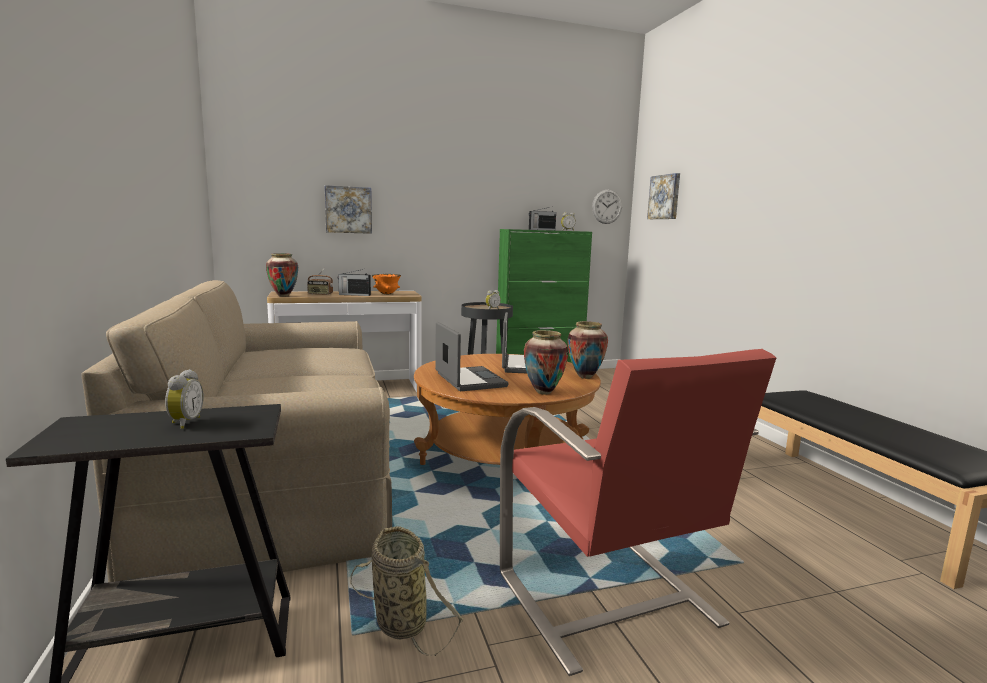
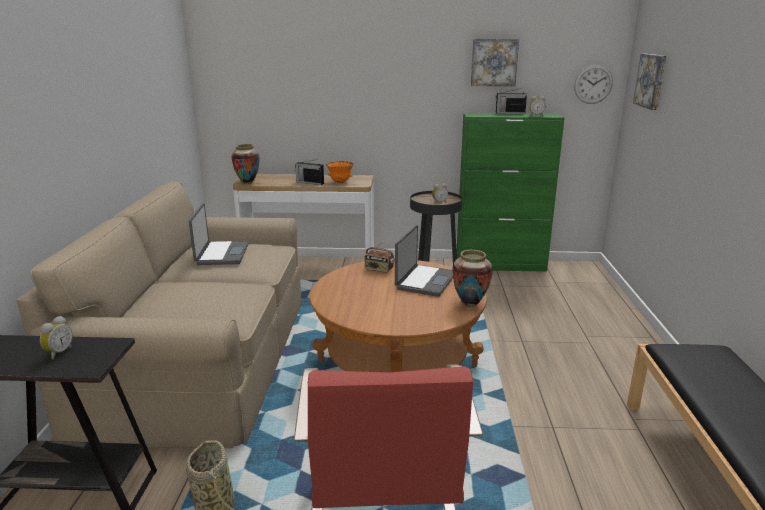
camera: 20 degrees right, 10 degrees up
radio [307,269,334,295] -> radio moved to [365,239,394,273]
picture [325,185,372,234] -> picture moved to [471,39,519,86]
laptop [435,322,509,391] -> laptop moved to [189,204,249,265]
vase [524,330,568,395] -> none

